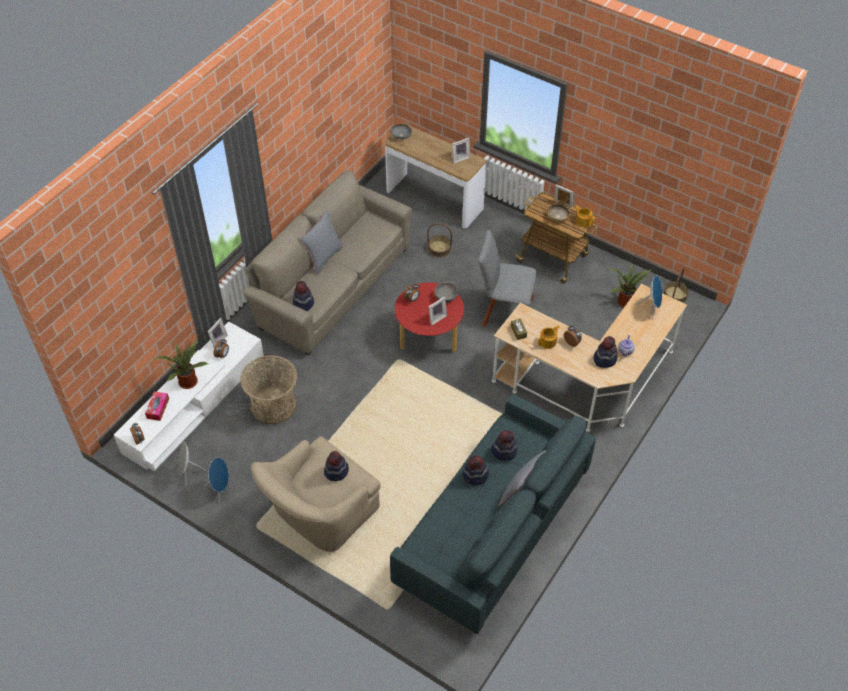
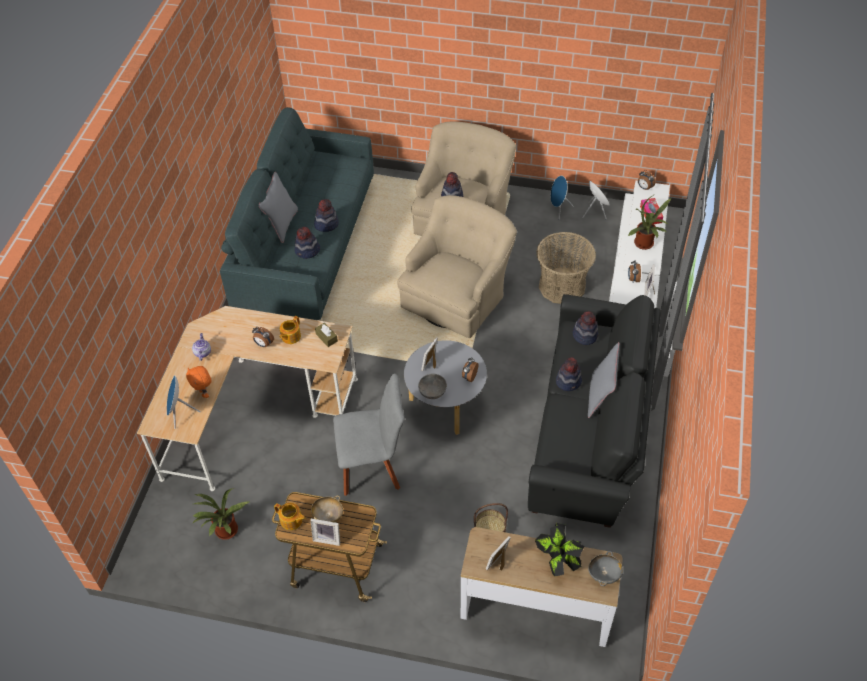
camera: 160 degrees right, 0 degrees up
beige sofa [244,170,412,355] -> black sofa [528,294,661,528]
red coffee table [395,282,464,352] -> grey coffee table [404,340,487,435]
hat [594,336,617,368] -> hat moved to [556,357,582,391]
basket [663,267,689,303] -> none
none -> orange plush toy [186,366,211,398]
none -> beige armchair [398,195,517,338]
none -> potted plant [535,523,585,576]

